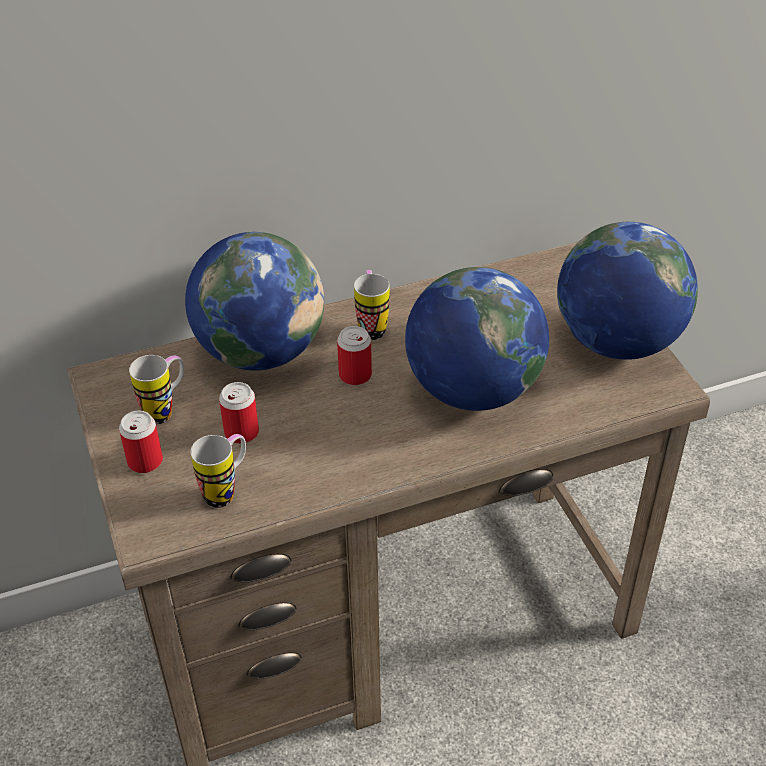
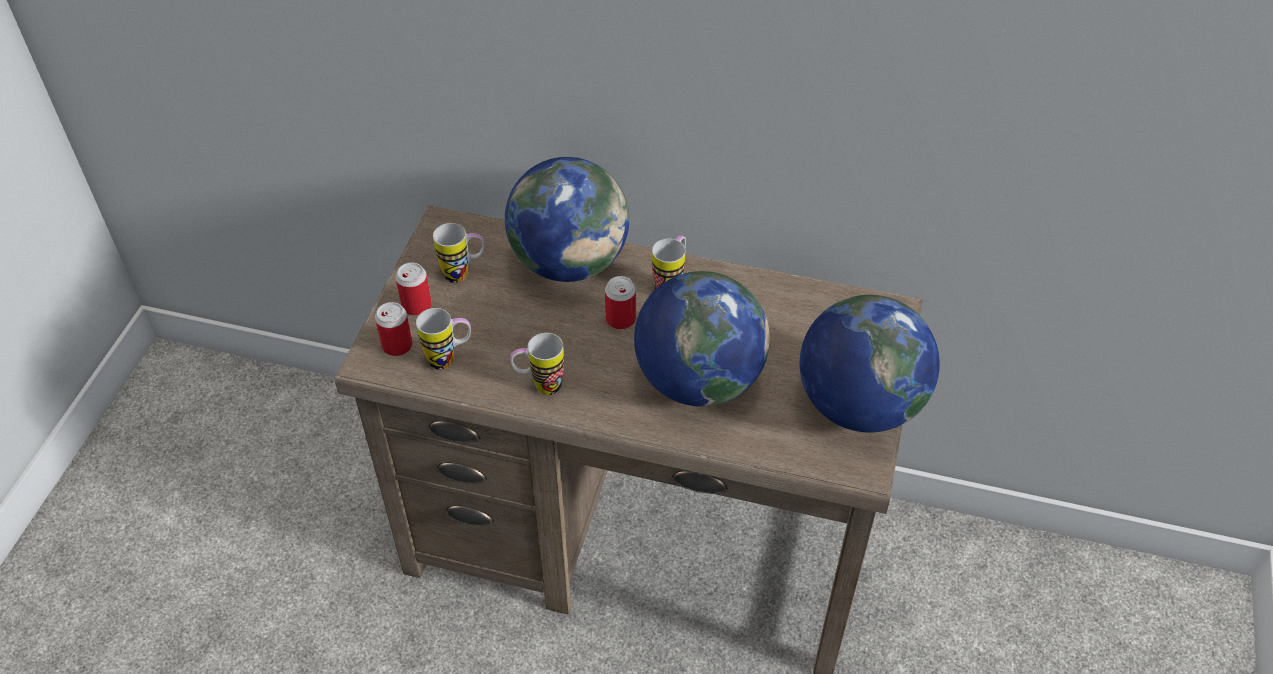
camera: 35 degrees right, 5 degrees up
can [219,382,259,444] -> can moved to [375,302,413,356]
none -> mug [510,333,564,395]

